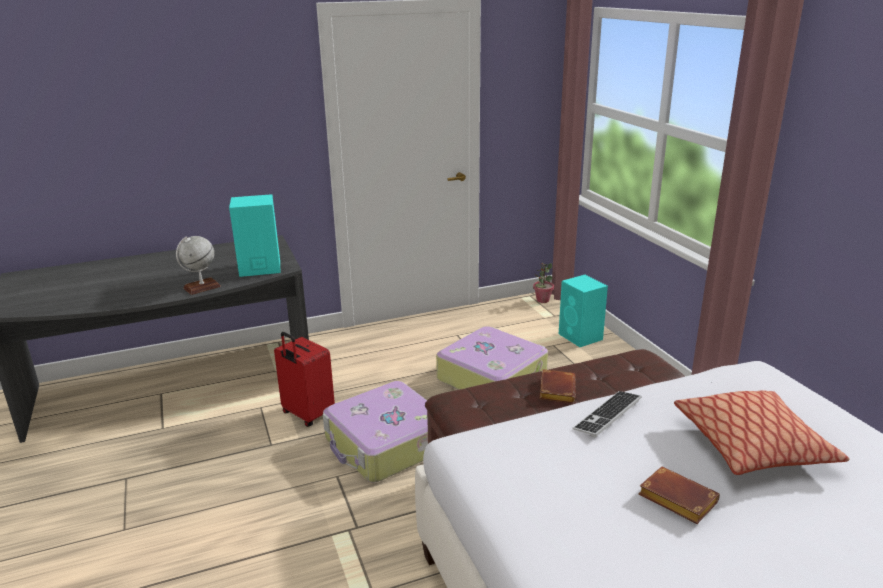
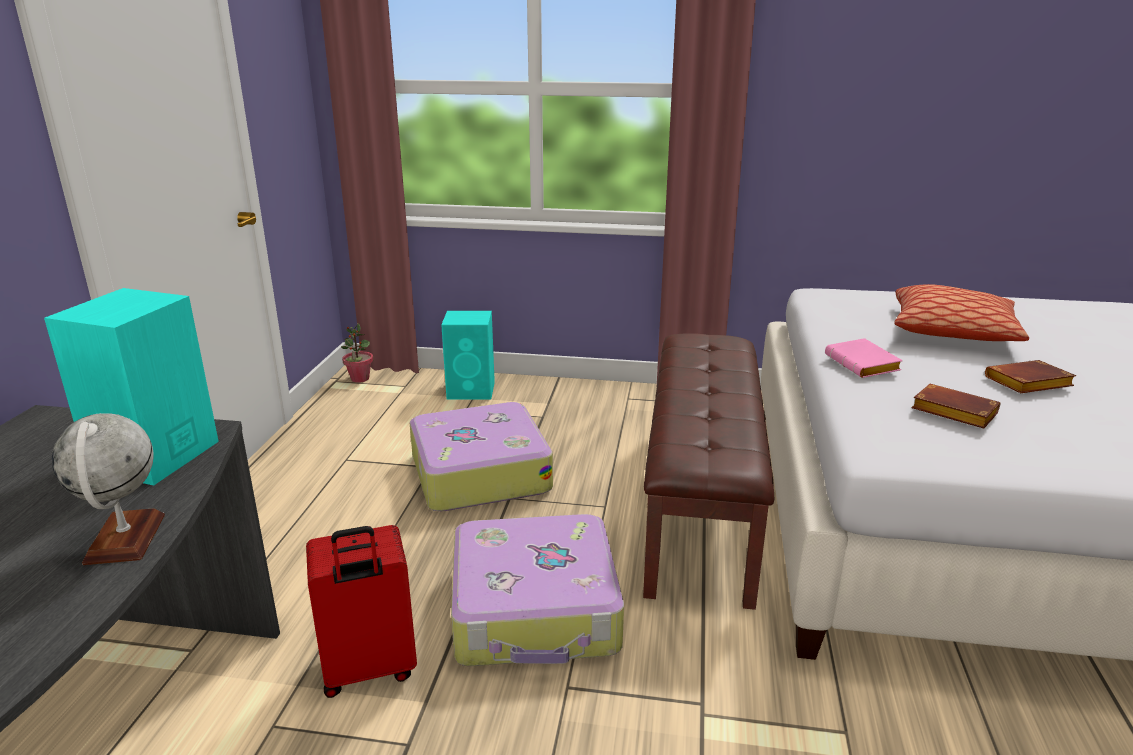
camera: 60 degrees left, 0 degrees up
brown book [540,369,576,403] -> brown book moved to [911,384,1001,429]
keyboard [573,391,642,437] -> pink book [825,338,903,378]

